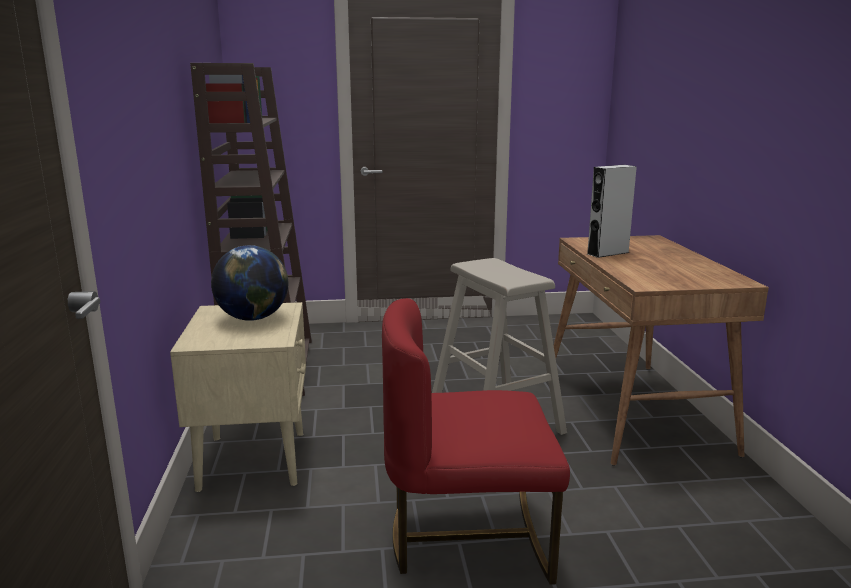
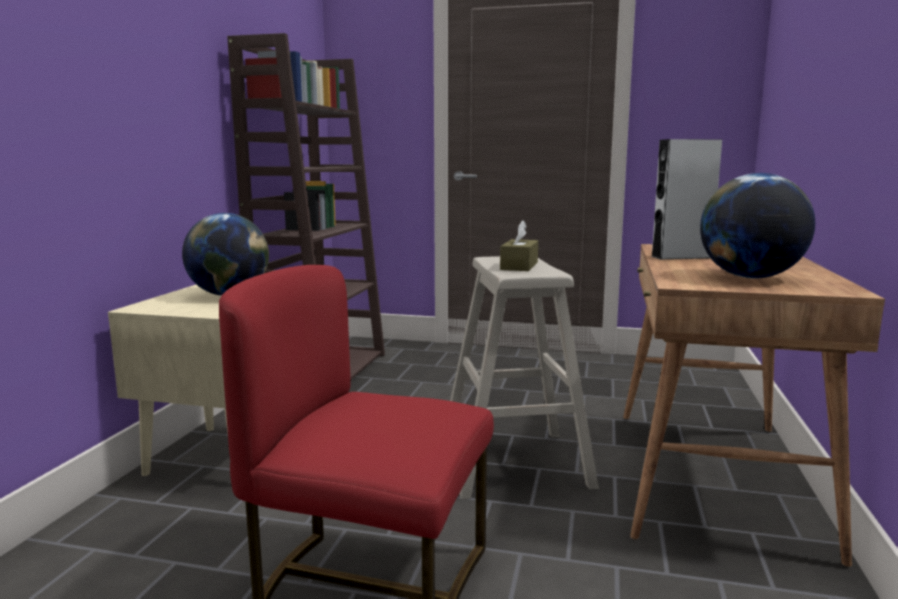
camera: 20 degrees right, 5 degrees down
none -> brown tissue box [500,220,538,271]
none -> globe [700,173,815,278]

